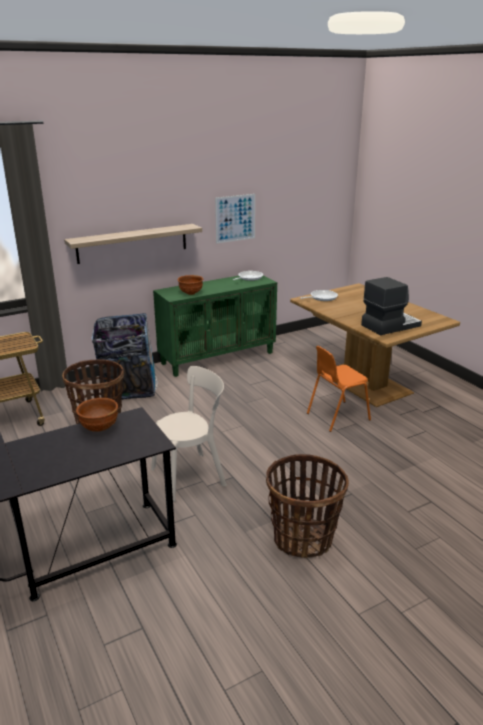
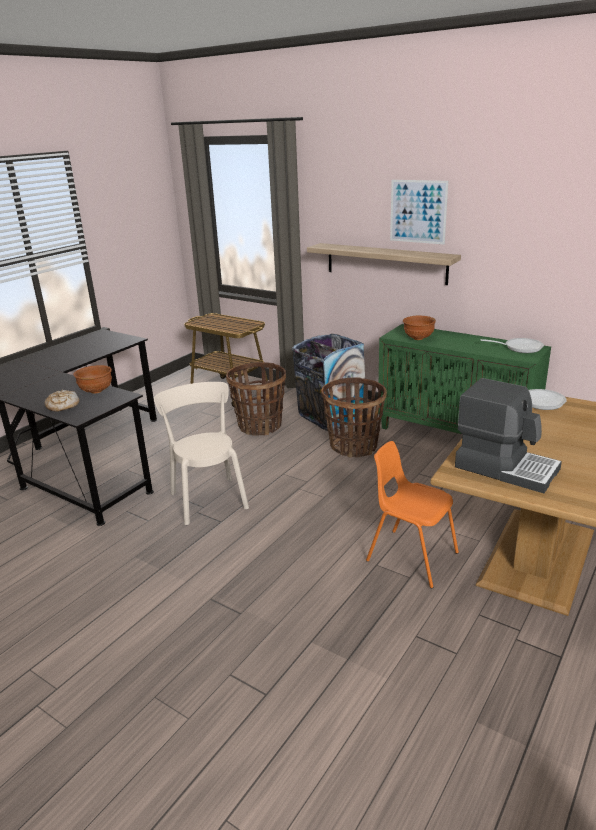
camera: 65 degrees right, 0 degrees up
beige chair [151,366,227,502] -> beige chair turned 150 degrees counterclockwise [154,382,249,525]
picture [215,194,255,244] -> picture moved to [390,180,448,244]
basket [266,454,349,558] -> basket moved to [321,377,387,457]
none -> bread [45,390,79,412]

